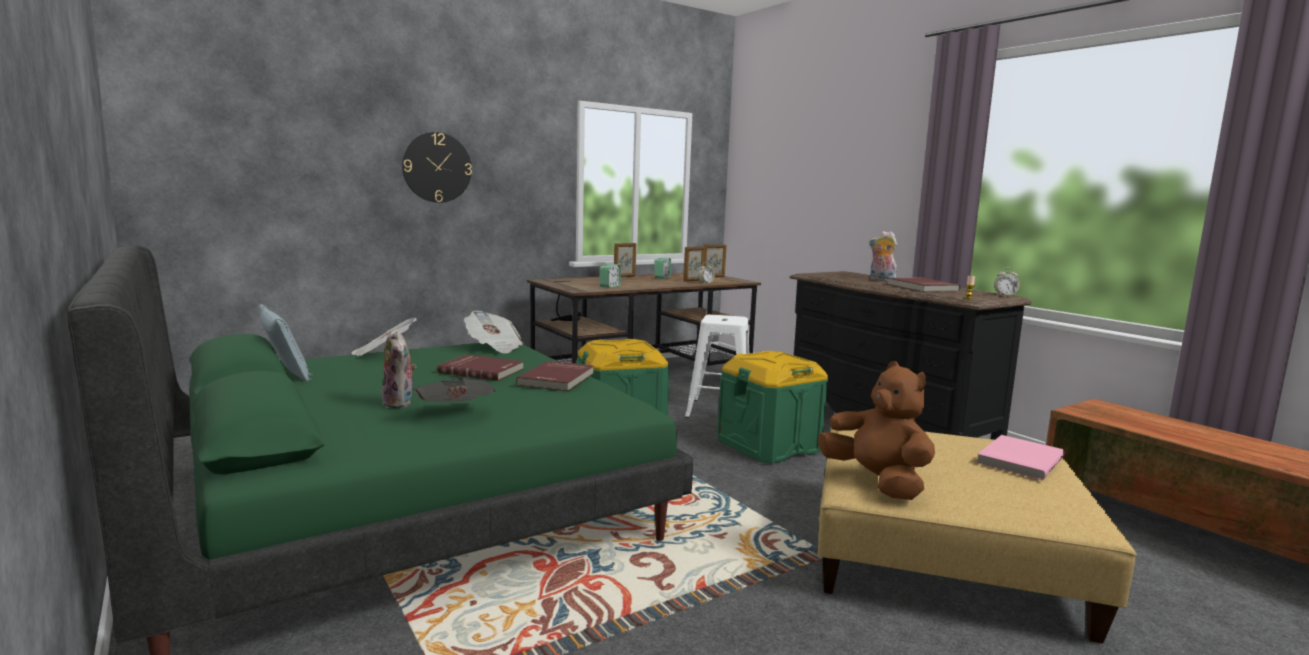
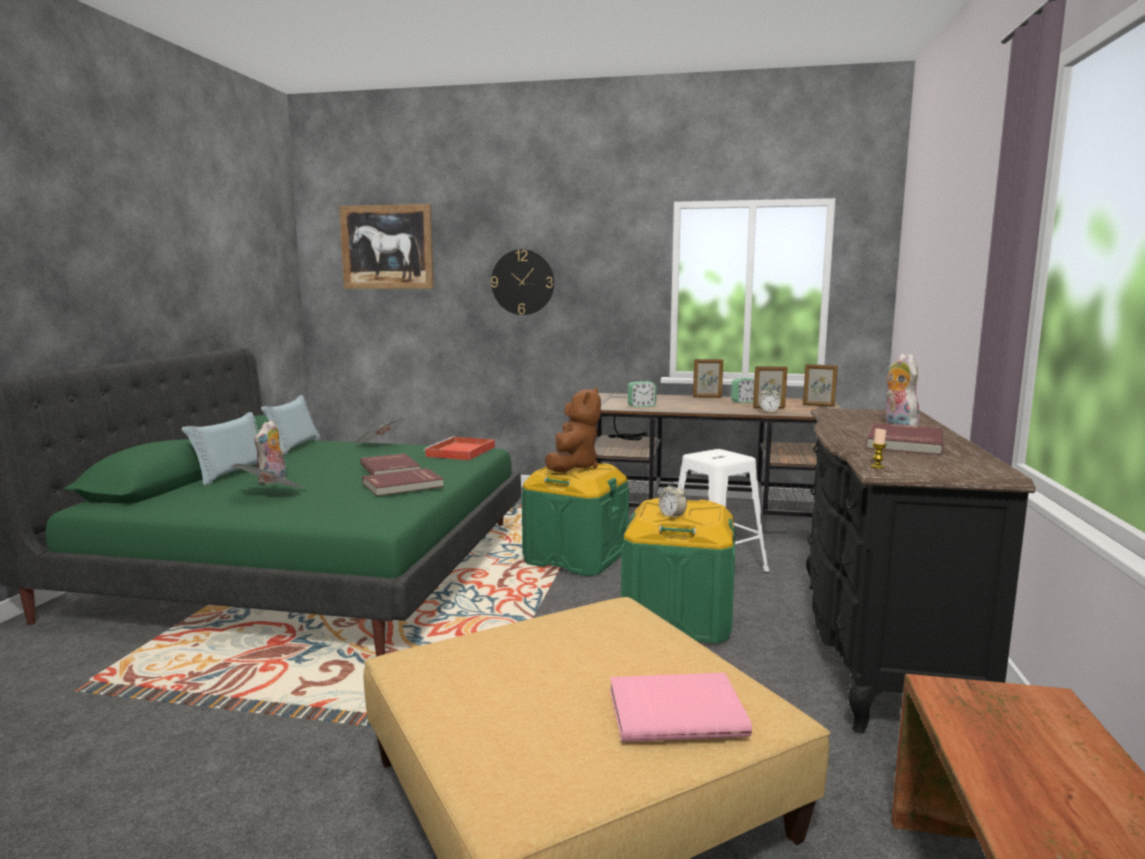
camera: 45 degrees right, 0 degrees up
newspaper [464,311,524,353] -> red tray [423,437,495,460]
brown plush toy [818,361,935,500] -> brown plush toy moved to [545,387,601,473]
alarm clock [994,268,1020,296] -> alarm clock moved to [658,482,687,519]
none -> blue pillow [182,412,259,486]
none -> picture [339,204,434,289]

